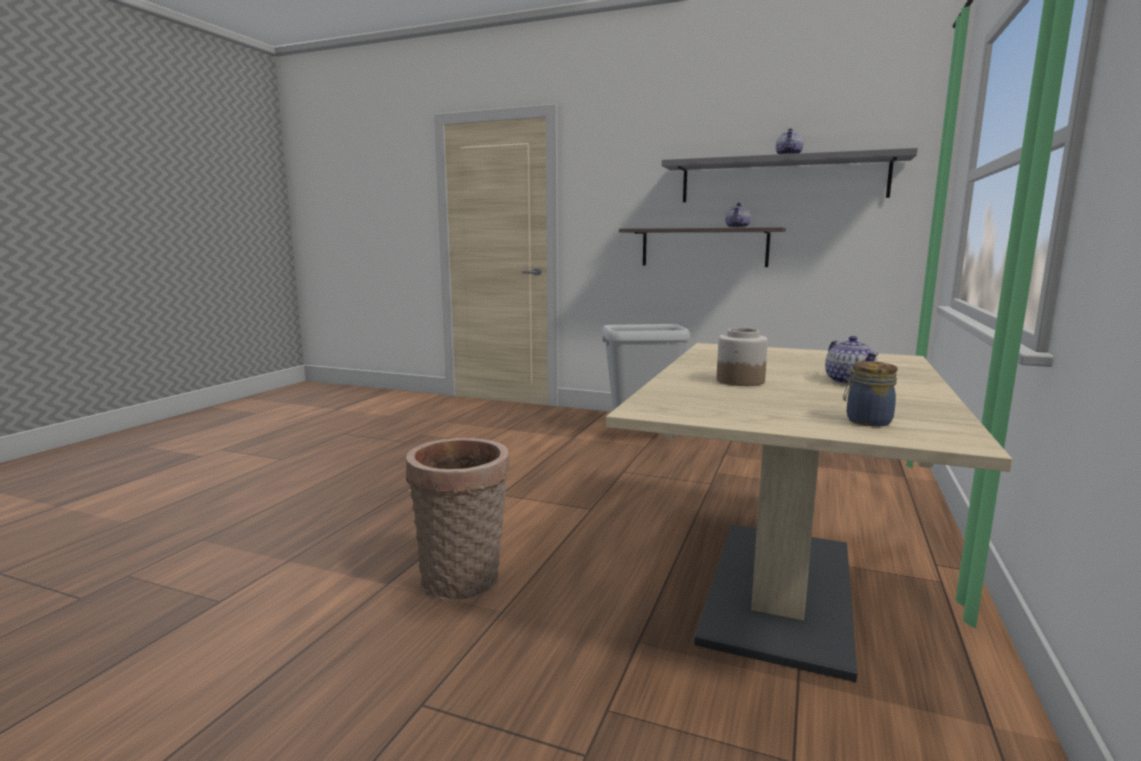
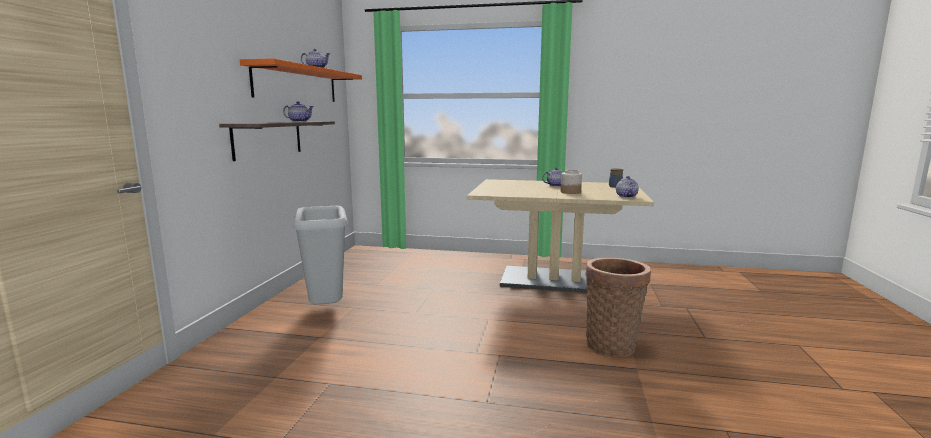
camera: 100 degrees left, 0 degrees up
grey shelf [662,148,918,202] -> orange shelf [240,58,362,102]
none -> teapot [616,176,639,198]

